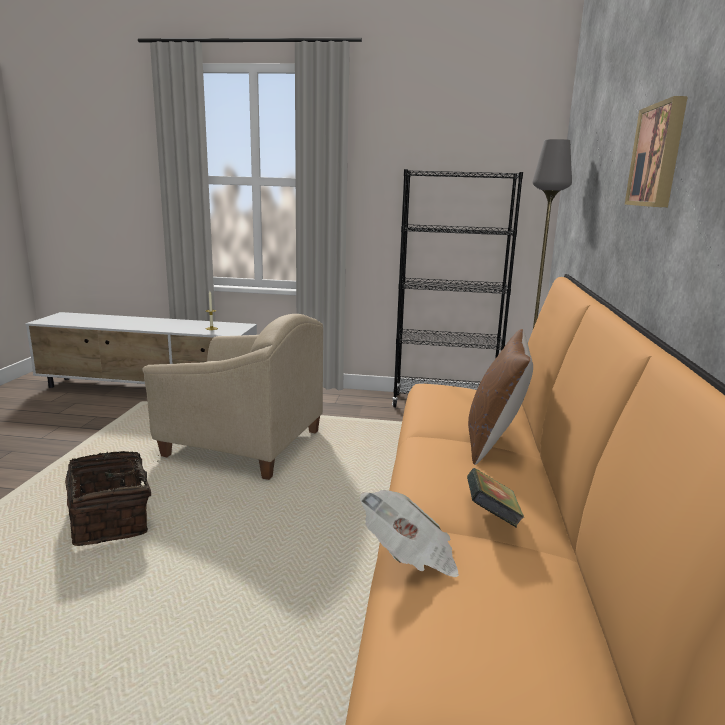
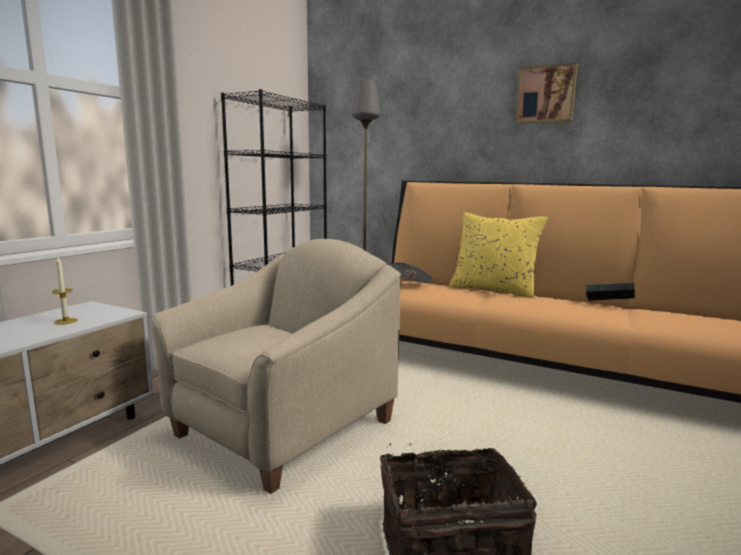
camera: 70 degrees left, 5 degrees down
newspaper [360,490,459,577] -> newspaper moved to [388,263,432,283]
brown pillow [468,329,533,465] -> yellow pillow [449,212,548,298]

